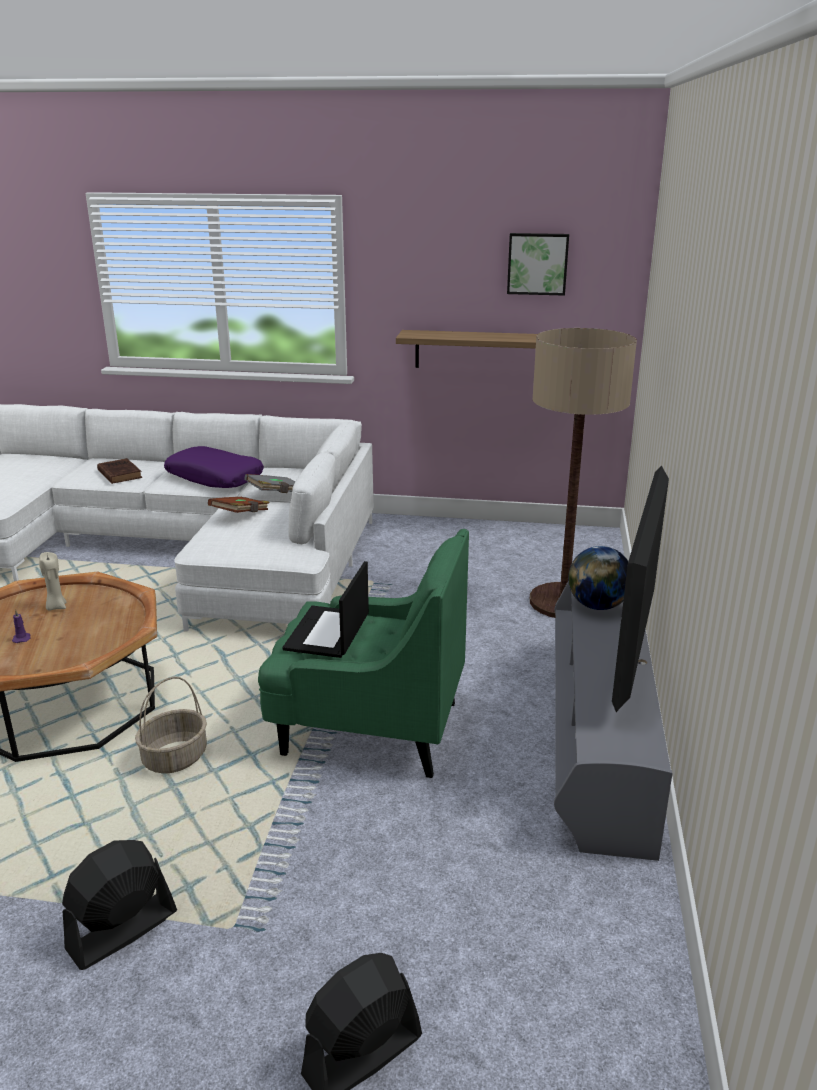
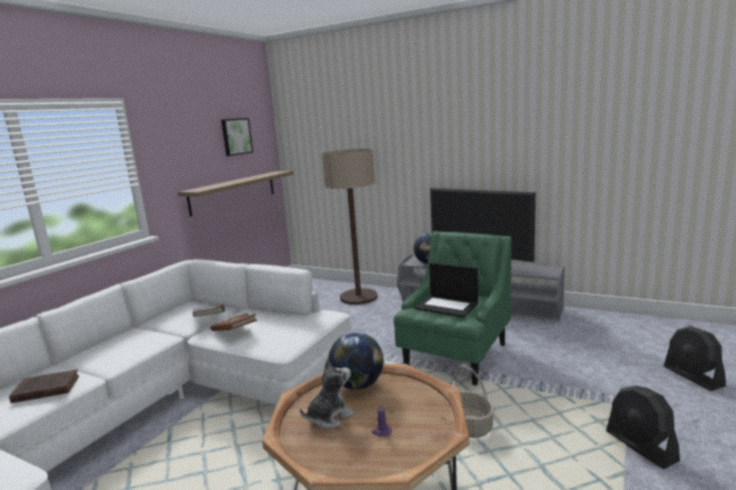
camera: 70 degrees left, 10 degrees down
beige candle [39,552,66,611] -> plush toy [300,359,354,429]
purple pillow [164,446,264,488] -> none
none -> globe [328,332,384,390]

